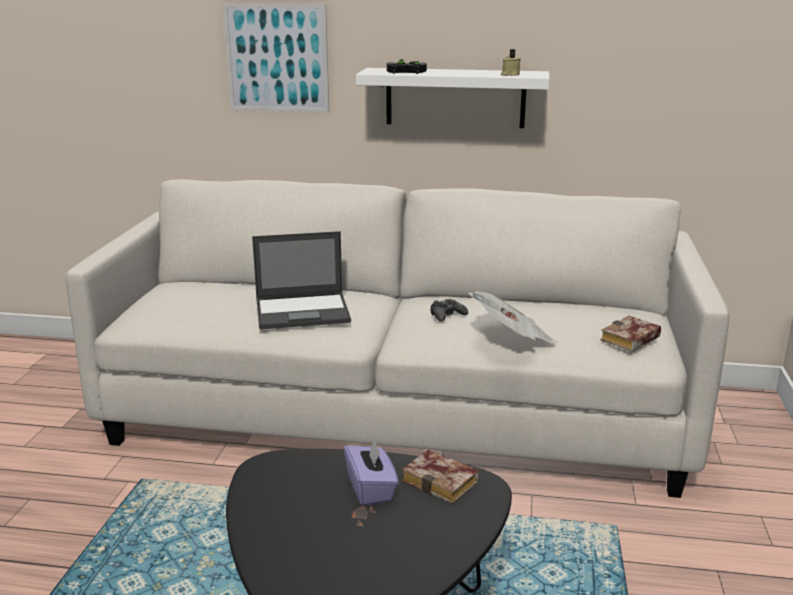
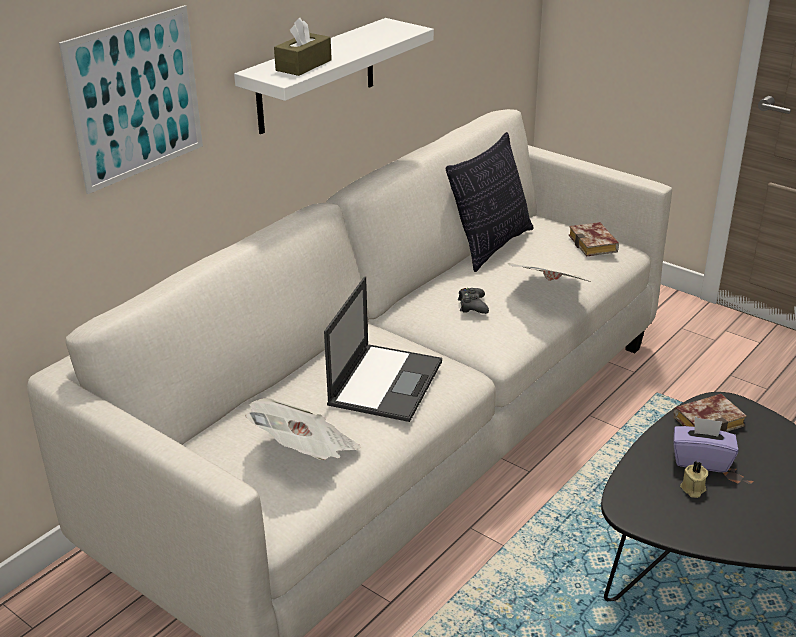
camera: 60 degrees left, 10 degrees up
black game controller [386,59,427,74] -> brown tissue box [274,18,332,76]
beige candle [501,49,521,76] -> beige candle moved to [680,461,708,498]
none -> newspaper [245,398,360,460]
none -> pillow [446,132,534,272]

